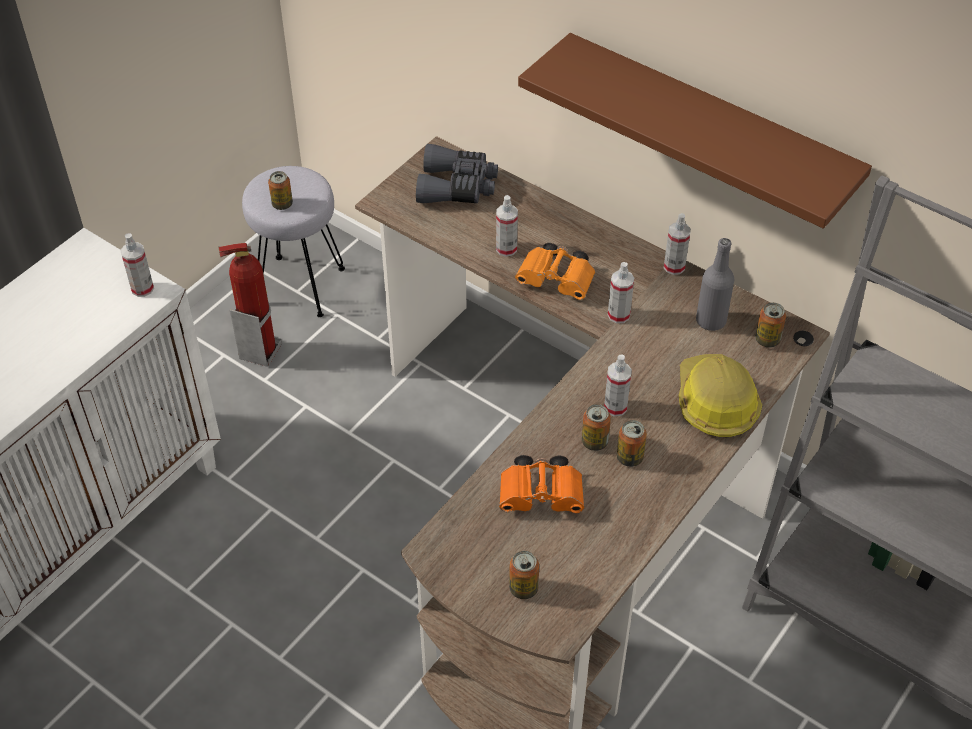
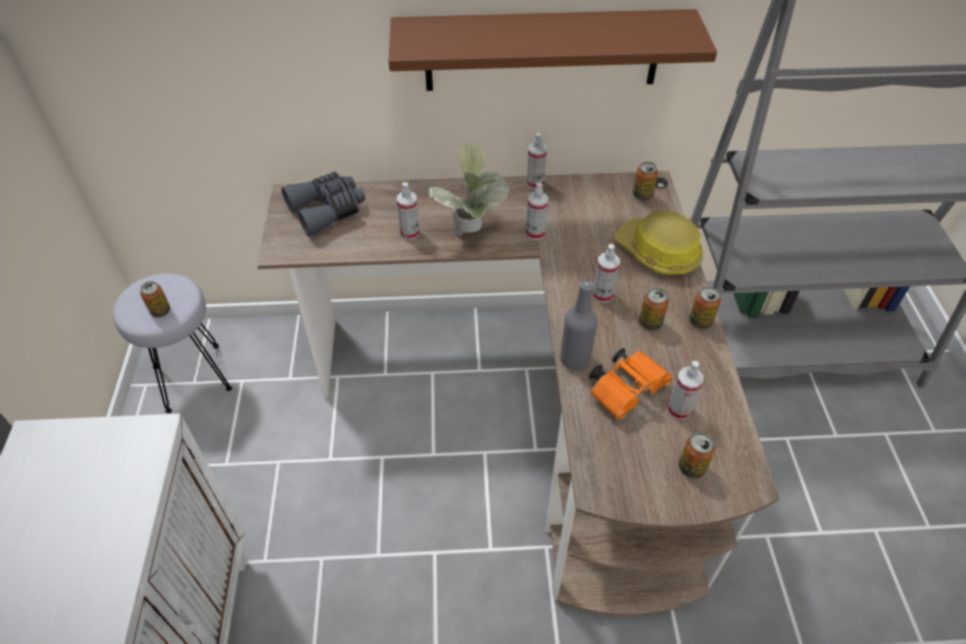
camera: 40 degrees left, 0 degrees up
spray bottle [120,233,154,297] -> spray bottle moved to [668,361,703,420]
fire extinguisher [219,243,282,367] -> none
orange binoculars [515,243,595,300] -> potted plant [429,143,509,236]
can [582,404,611,451] -> can moved to [689,286,721,329]
grey bottle [696,238,735,331] -> grey bottle moved to [560,280,597,370]

